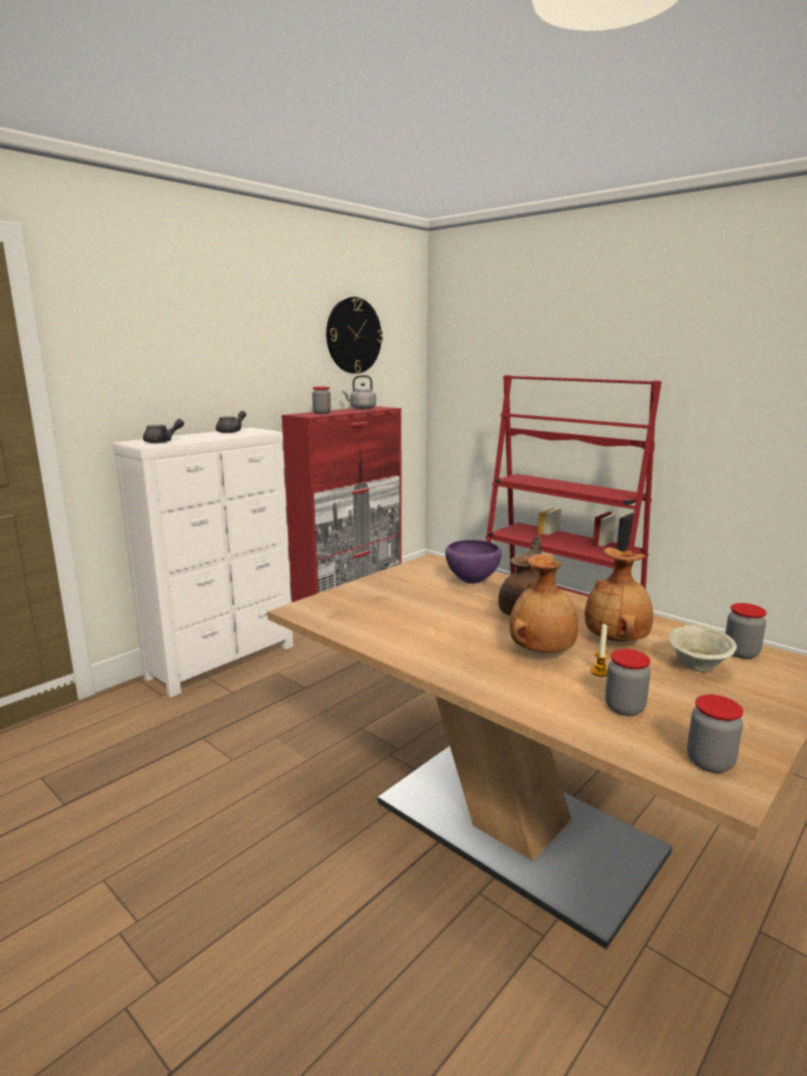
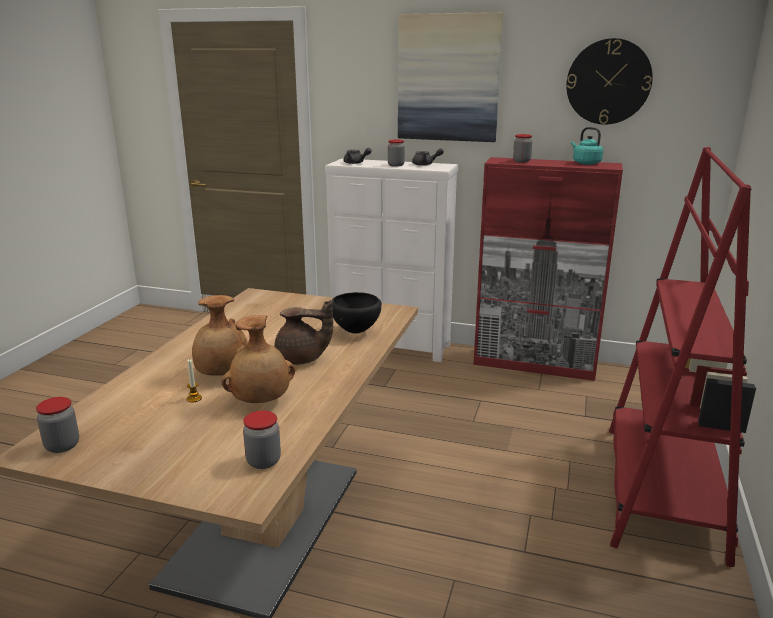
camera: 65 degrees right, 5 degrees up
grey kettle [342,375,376,409] -> turquoise kettle [571,127,603,165]
purple bowl [445,540,502,584] -> black bowl [332,292,382,333]
jar [605,649,651,716] -> jar moved to [388,140,405,167]
beige bowl [669,625,737,672] -> none
none -> picture [398,12,504,142]

